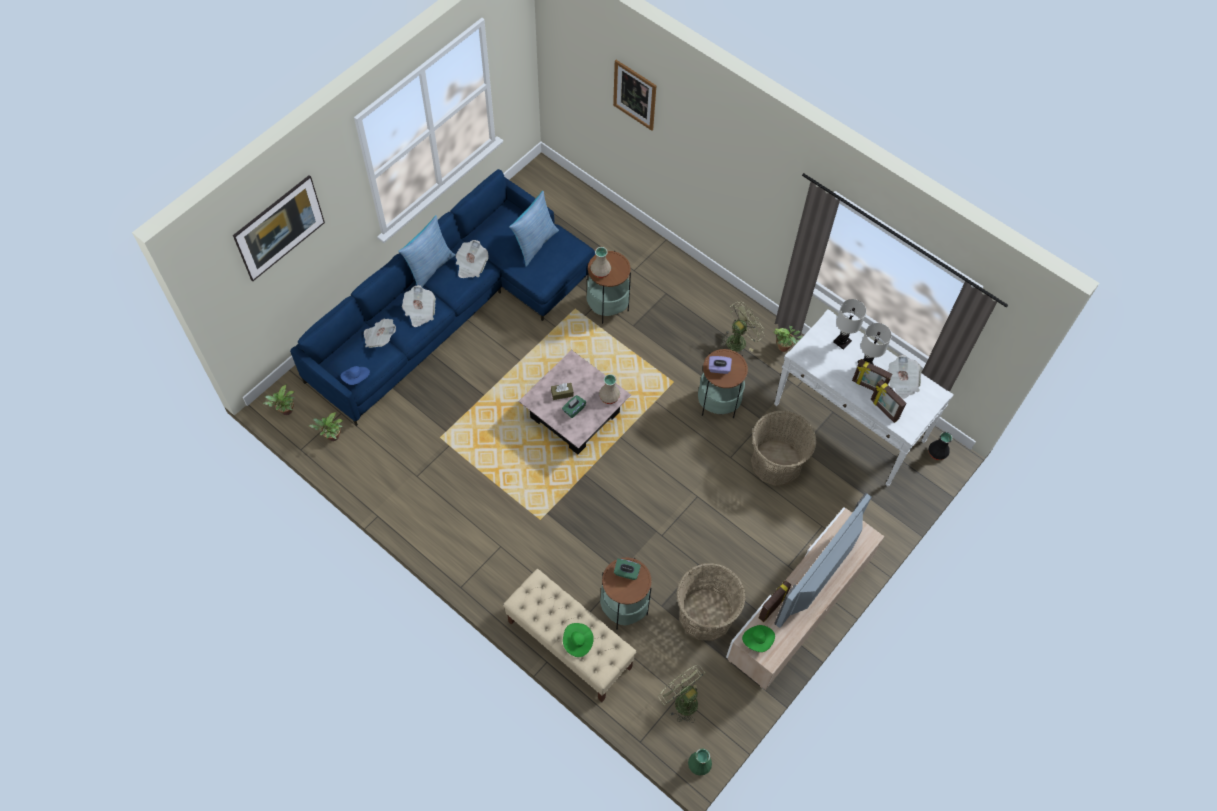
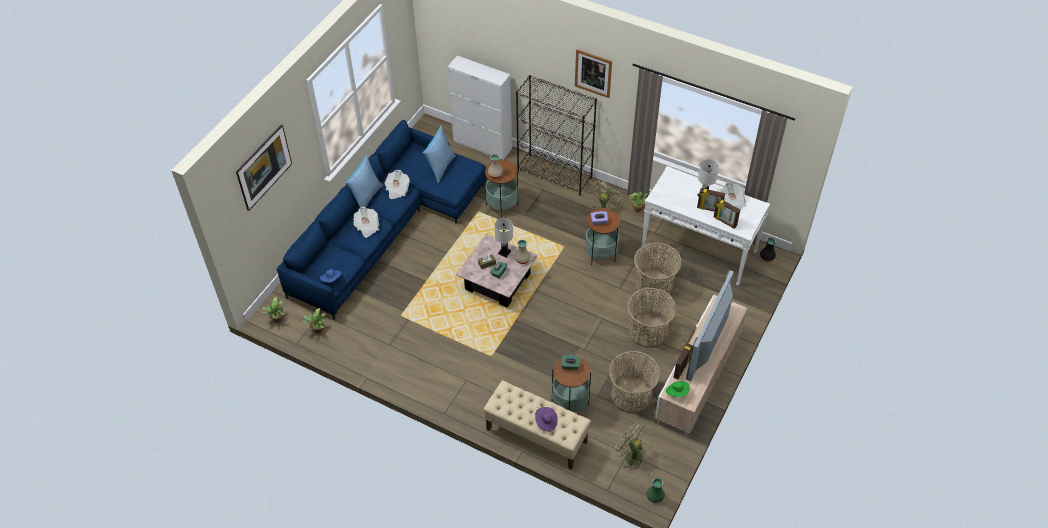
camera: 10 degrees left, 10 degrees down
newspaper [364,319,396,348] -> none
green hat [563,623,594,657] -> purple hat [535,407,558,432]
picture [613,60,656,131] -> picture moved to [575,49,612,98]
white table lamp [833,299,866,350] -> white table lamp moved to [495,218,513,257]
none -> white cabinet [448,56,512,160]
none -> black bookcase [516,75,597,195]
none -> basket [627,288,677,348]

